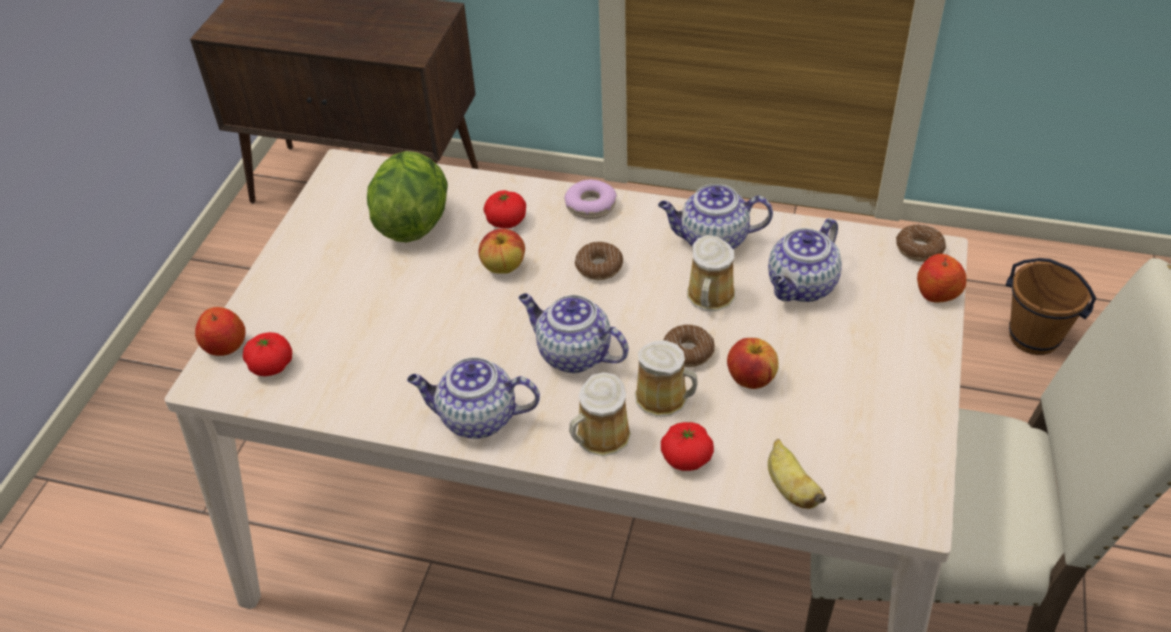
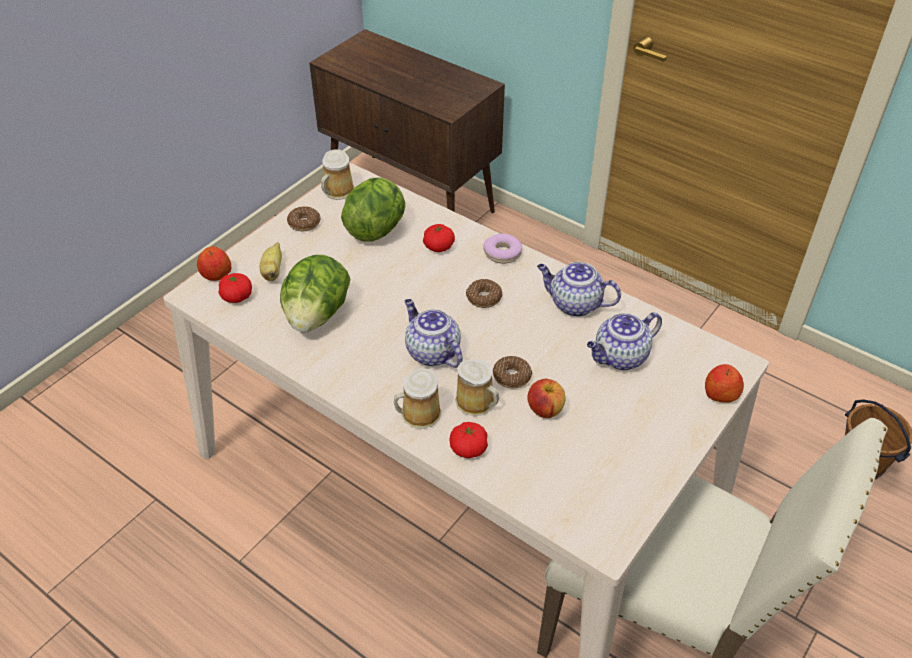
camera: 20 degrees right, 0 degrees up
teapot [407,357,540,439] -> none
apple [478,229,525,274] -> none
mug [687,235,735,311] -> mug moved to [321,149,354,200]
banana [768,439,826,509] -> banana moved to [260,242,282,281]
donut [896,224,946,262] -> donut moved to [287,206,320,231]
none -> lettuce [280,255,350,332]

